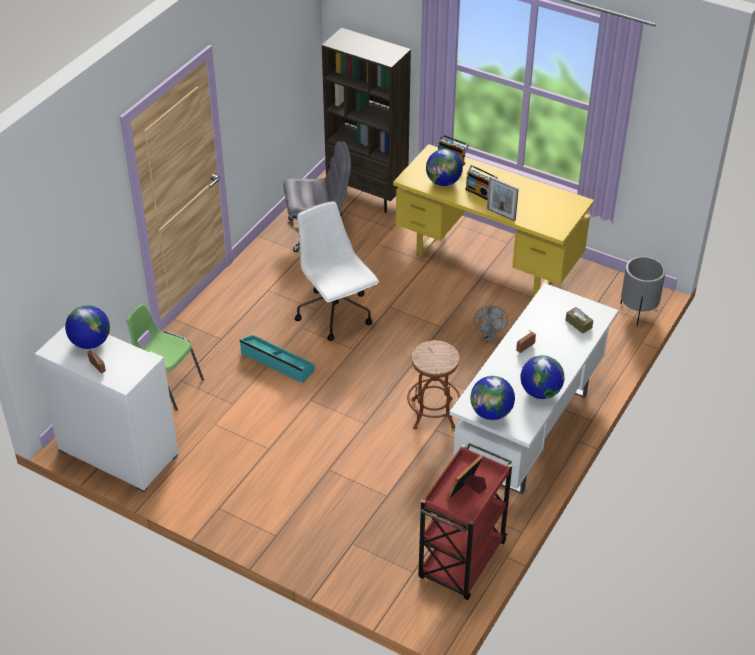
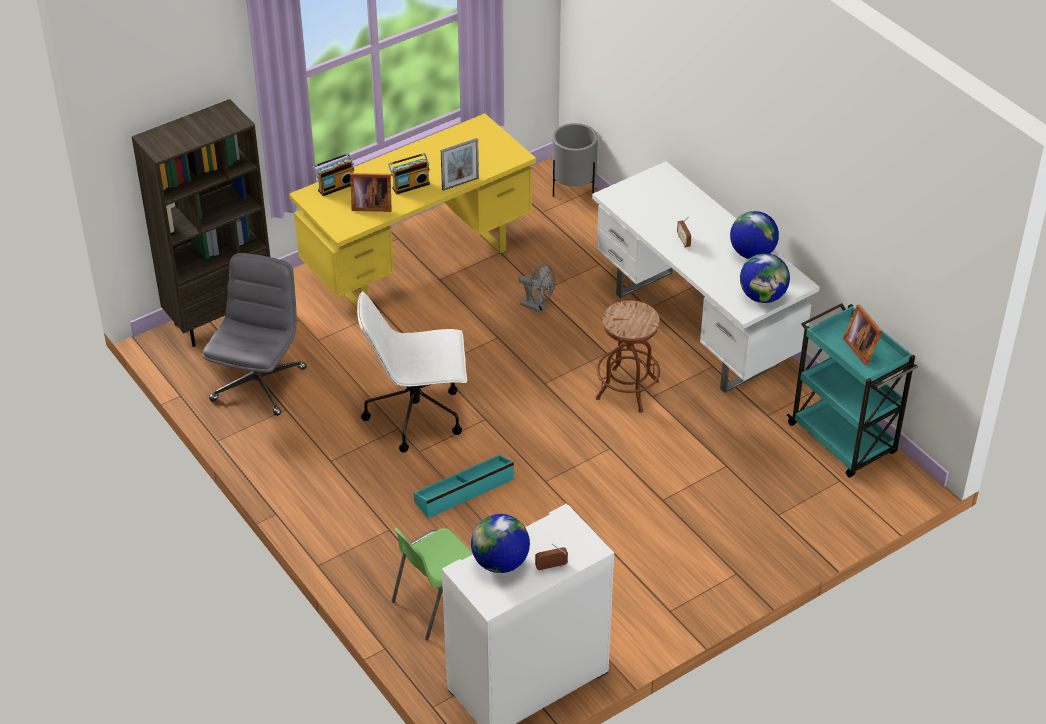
camera: 65 degrees left, 0 degrees up
red cart [418,443,512,600] -> turquoise cart [787,303,918,478]
globe [426,149,463,186] -> picture frame [350,173,392,212]
brown tissue box [566,307,593,334] -> none

